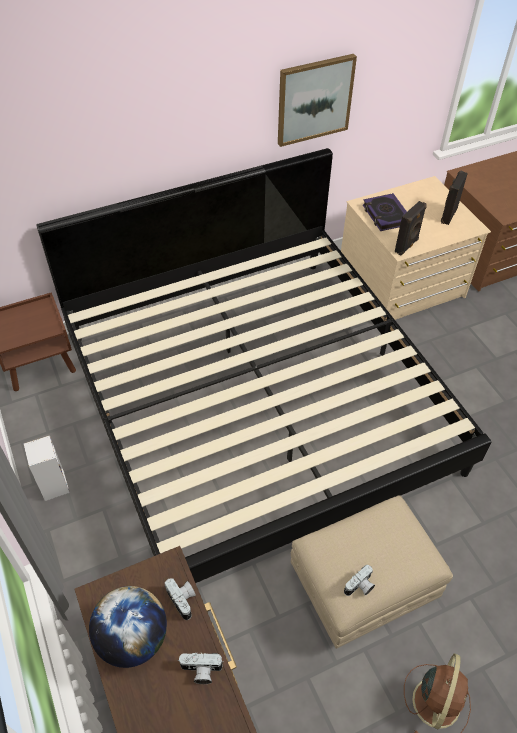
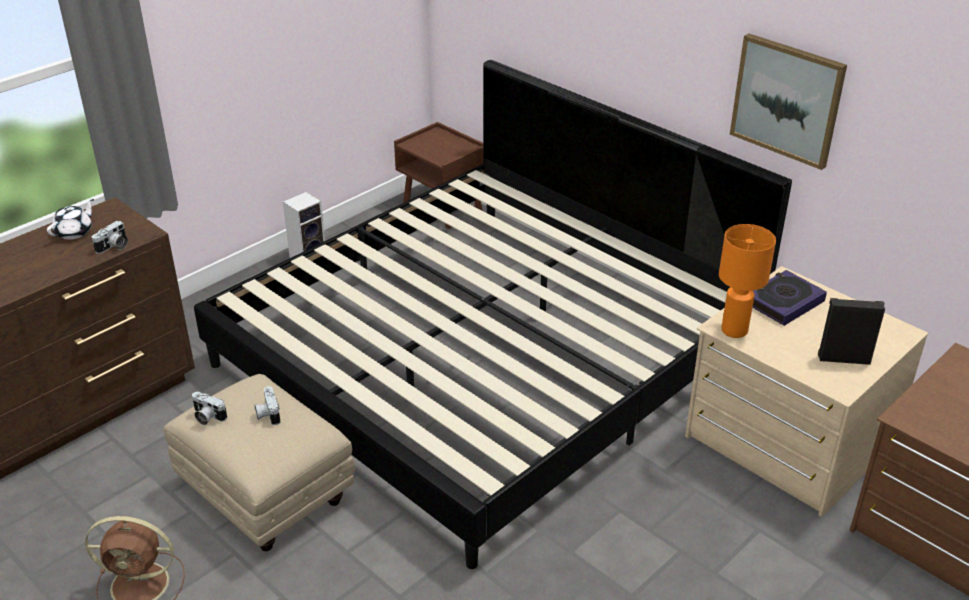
camera: 70 degrees right, 15 degrees down
globe [89,586,167,668] -> white teapot [47,199,94,240]
camera [178,653,223,684] -> camera moved to [255,386,281,425]
black speaker [395,201,427,255] -> orange table lamp [719,224,776,338]

